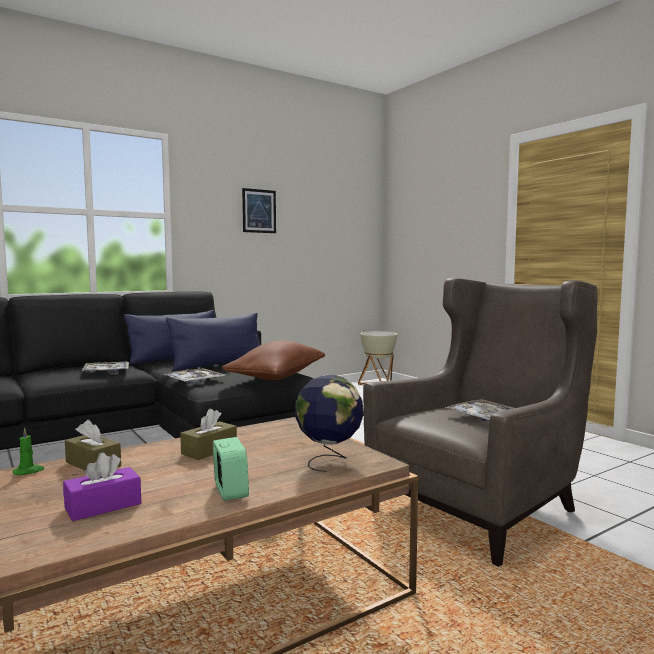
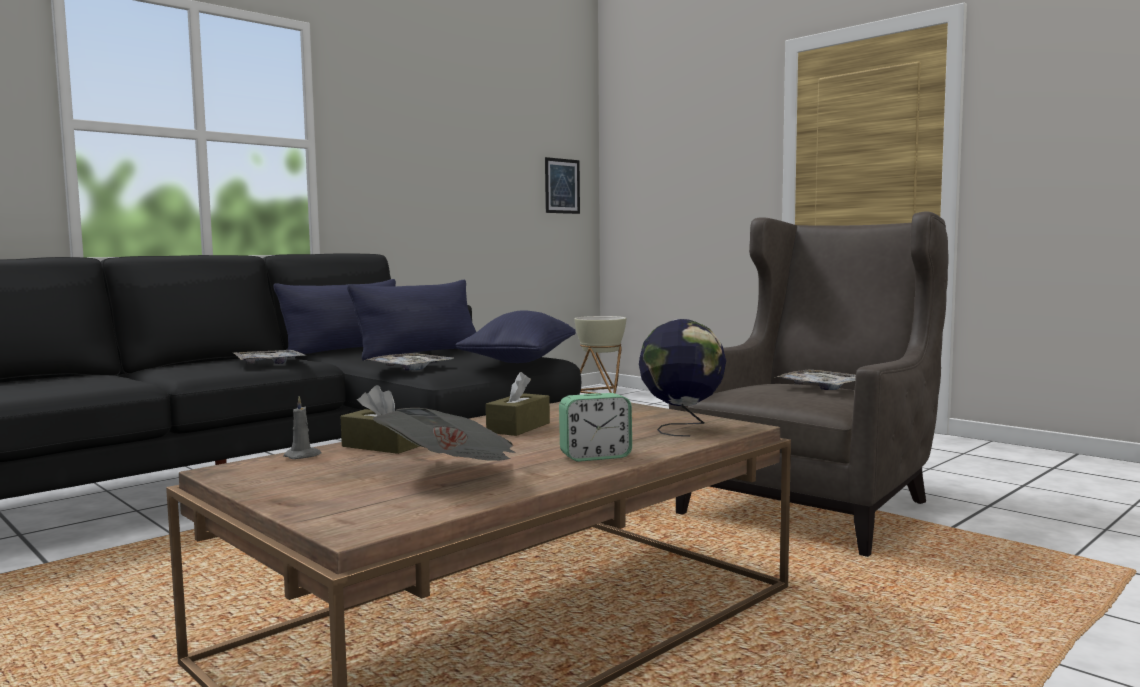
camera: 10 degrees left, 0 degrees up
green candle [13,428,44,475] -> grey candle [284,396,321,459]
purple tissue box [63,453,141,521] -> newspaper [373,408,516,461]
alarm clock [213,437,249,501] -> alarm clock turned 105 degrees clockwise [559,393,632,462]
brown pillow [222,341,325,380] -> blue pillow [455,310,576,363]
picture [242,188,276,233] -> picture moved to [545,157,580,214]

